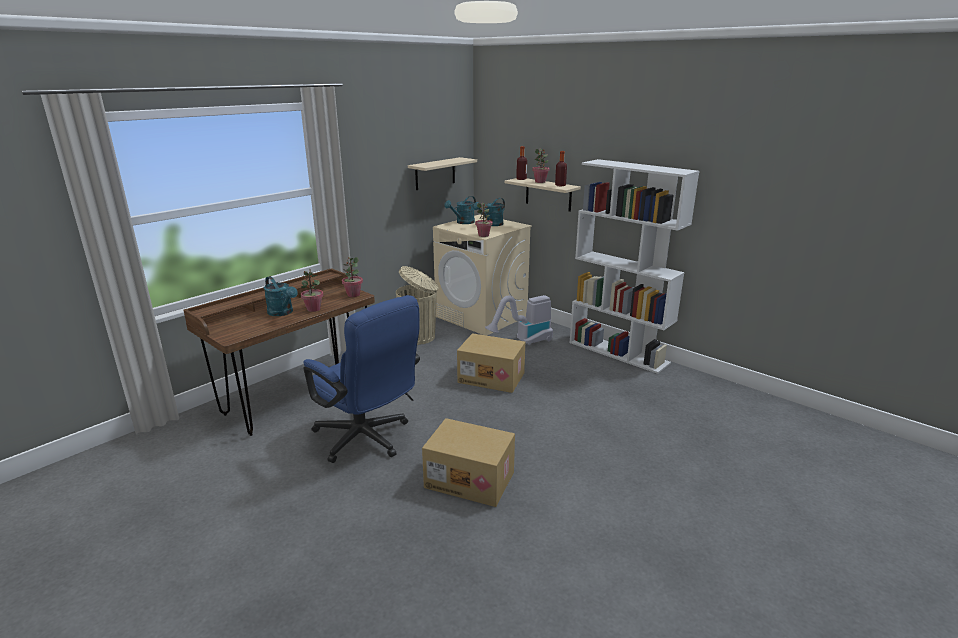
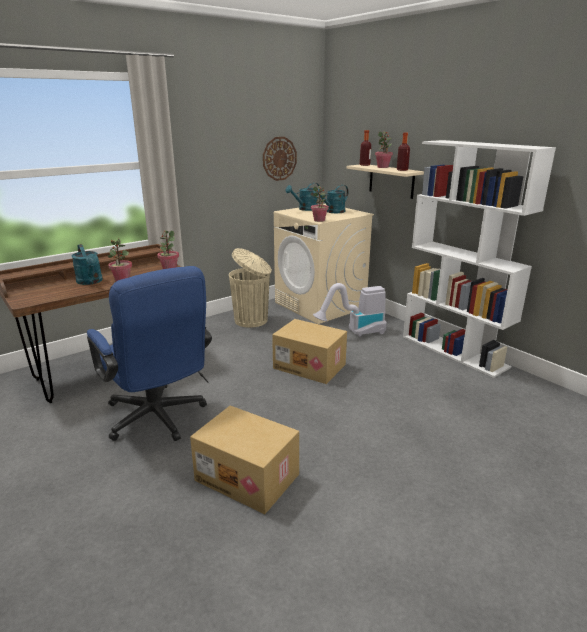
camera: 10 degrees right, 0 degrees up
beige shelf [408,157,477,190] -> wall clock [263,137,297,181]

